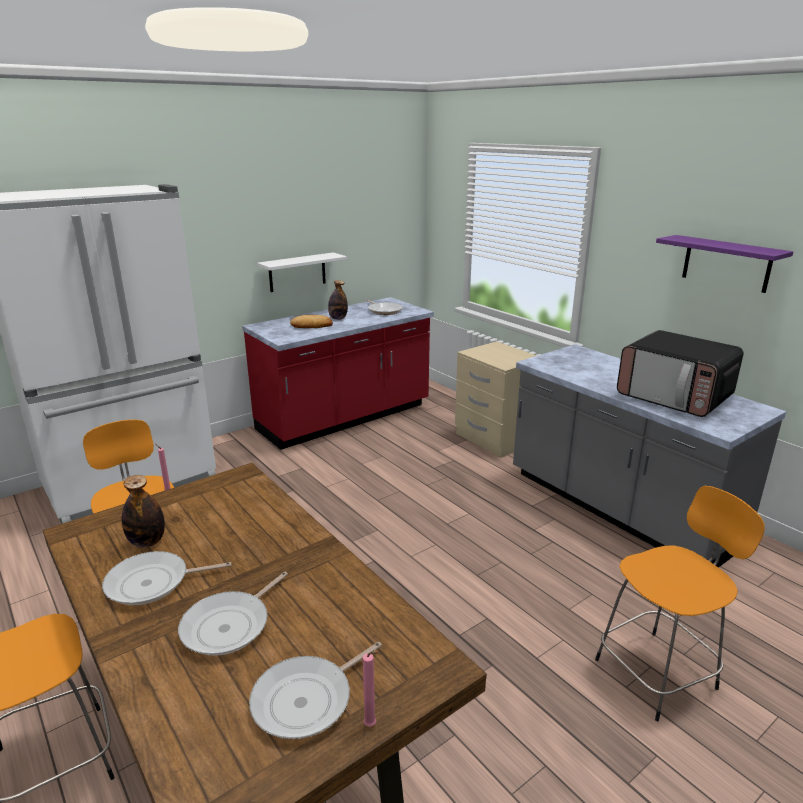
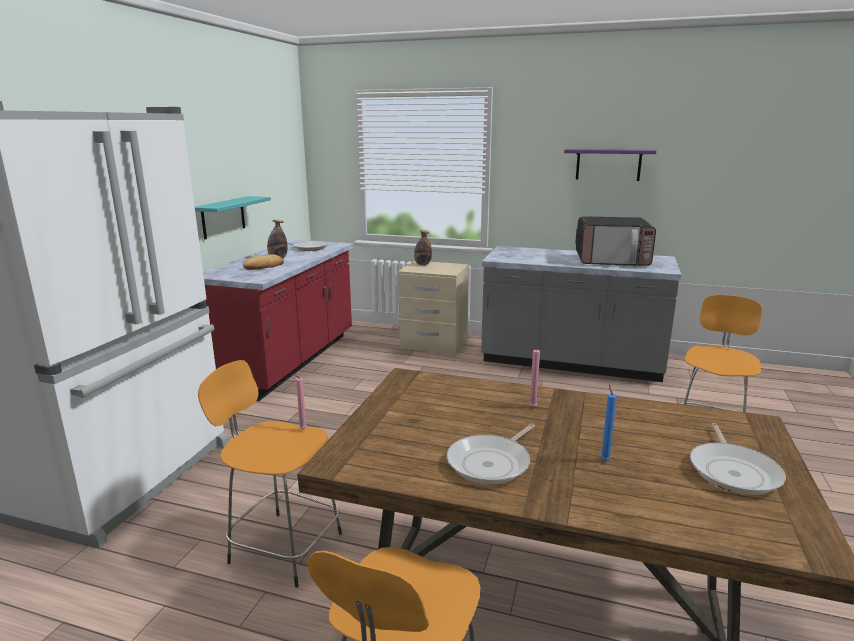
camera: 35 degrees left, 5 degrees down
bottle [122,475,165,548] -> bottle moved to [414,230,432,265]
frying pan [178,572,288,656] -> blue candle [600,384,617,461]
white shelf [257,253,347,292] -> turquoise shelf [195,196,271,239]
pink candle [363,651,378,727] -> pink candle moved to [529,344,543,407]

